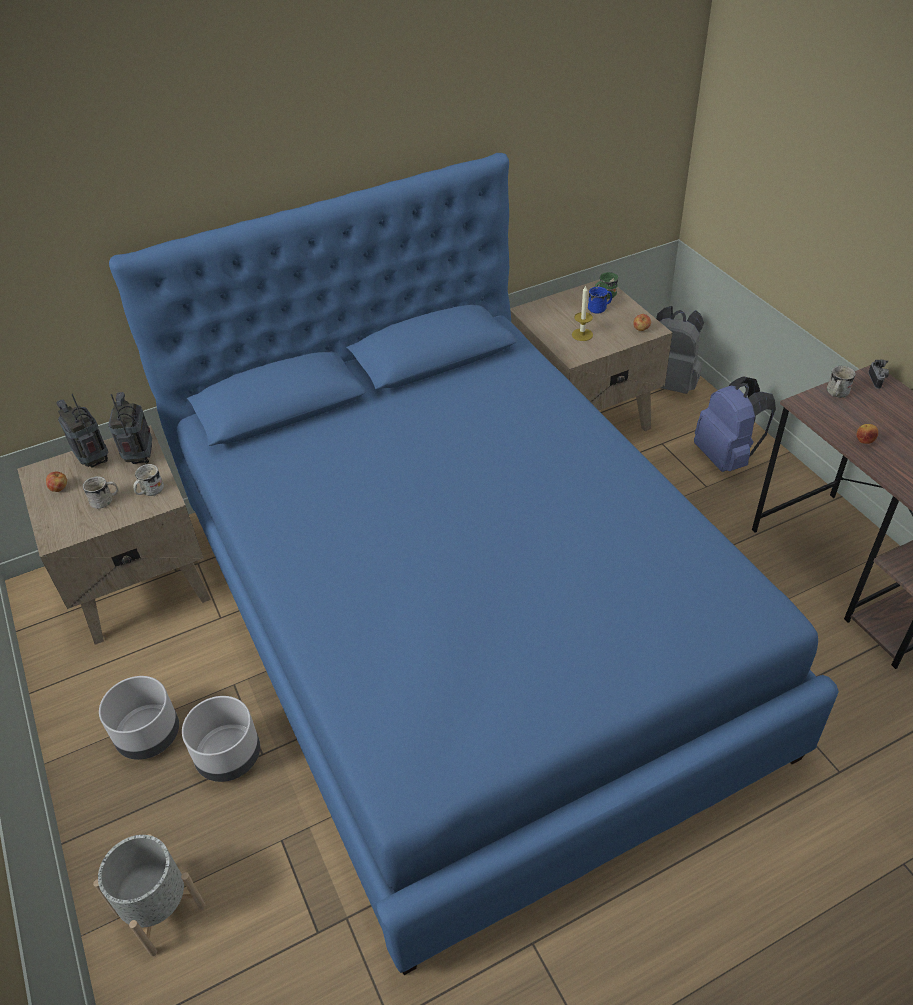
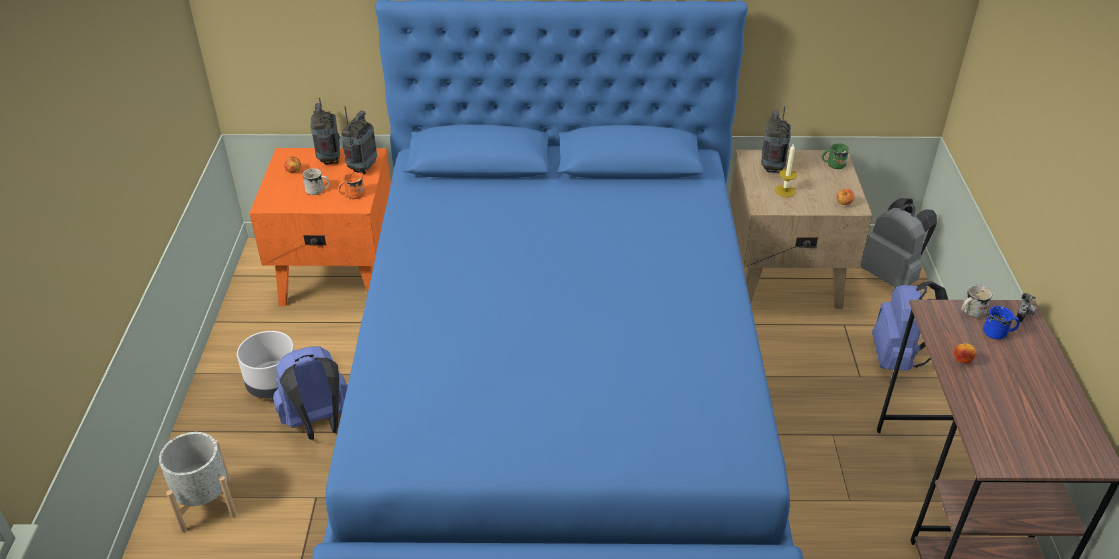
camera: 25 degrees right, 5 degrees down
beige nightstand [17,425,211,645] -> orange nightstand [250,148,391,306]
white mug [133,464,164,497] -> orange mug [338,172,365,200]
grey planter [182,696,260,782] -> blue backpack [273,346,348,440]
blue mug [588,287,612,314] -> blue mug moved to [983,306,1020,339]
none -> radio [761,106,791,174]

